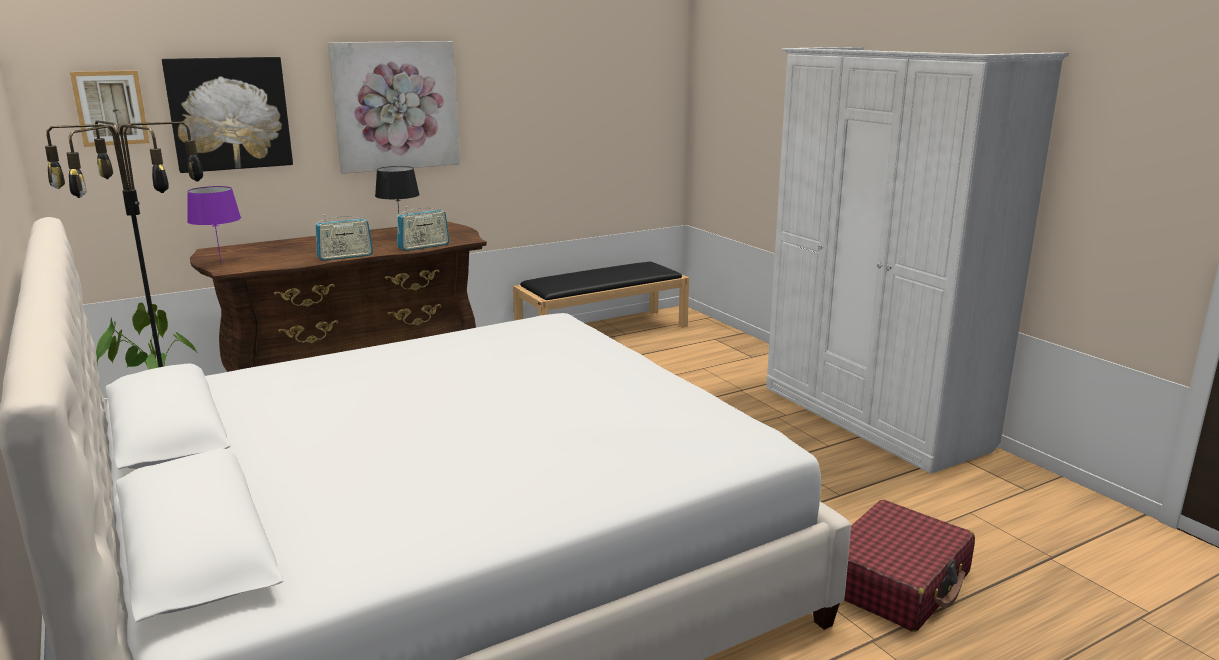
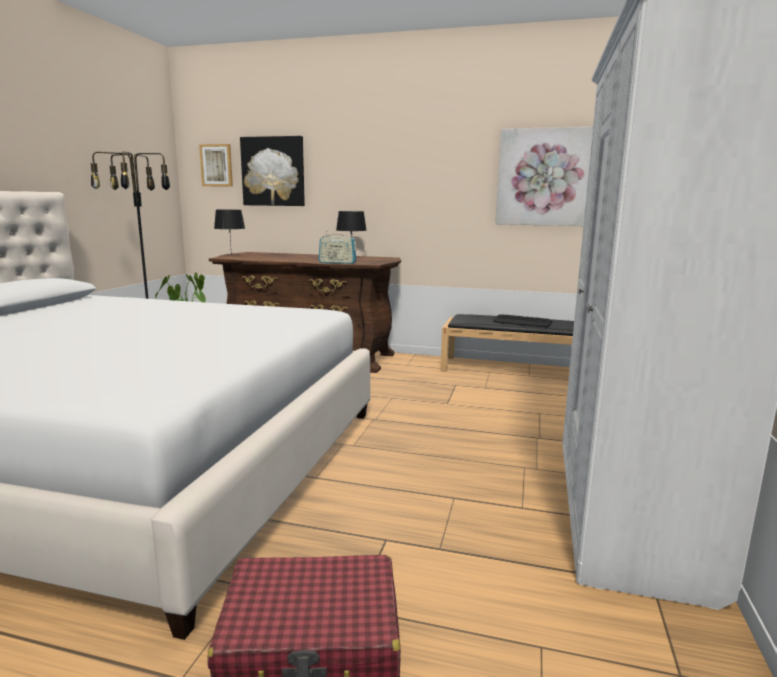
camera: 45 degrees right, 5 degrees down
purple table lamp [187,186,241,262] -> black table lamp [214,210,245,256]
radio [315,214,373,261] -> none
picture [328,41,460,174] -> picture moved to [495,127,593,226]
none -> keyboard [493,314,552,327]

